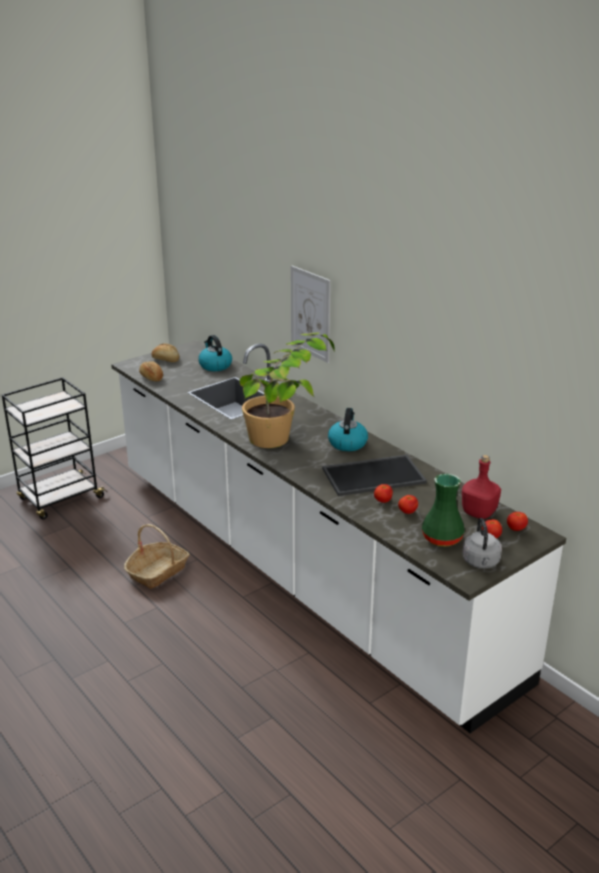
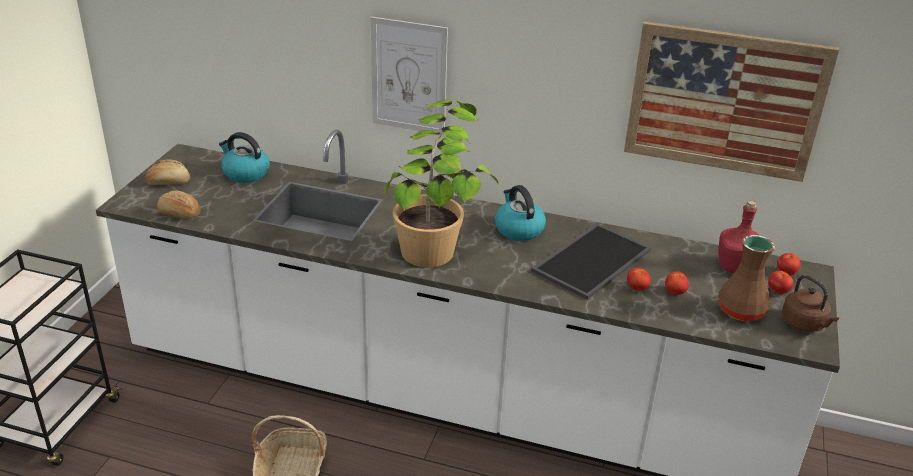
camera: 35 degrees left, 5 degrees up
green vase [422,474,465,547] -> brown vase [718,235,775,321]
grey kettle [462,518,502,569] -> brown kettle [782,275,839,332]
none -> picture [624,21,839,182]

